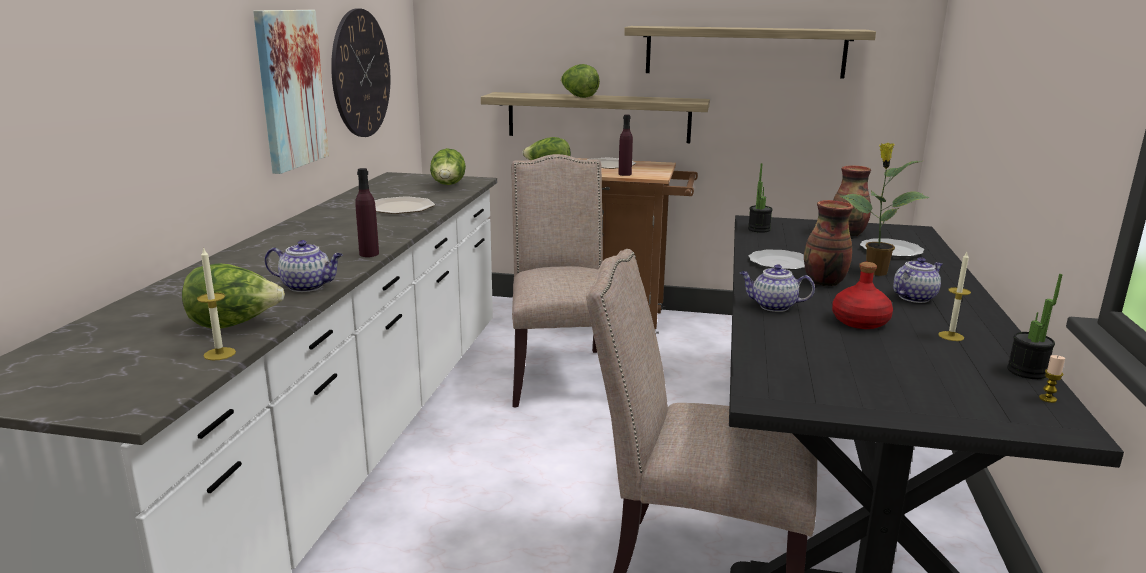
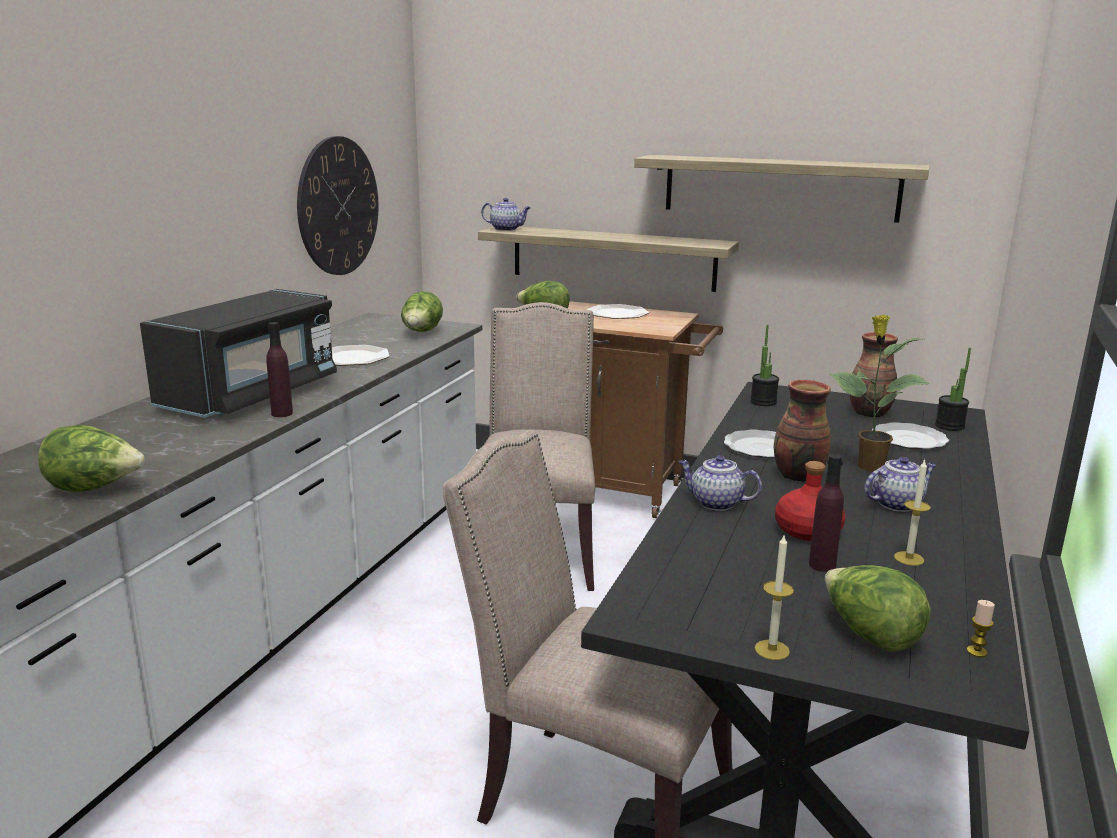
camera: 10 degrees right, 0 degrees up
candle [197,247,236,361] -> candle moved to [755,535,794,660]
picture [253,10,329,174] -> none
teapot [265,240,343,292] -> teapot moved to [481,198,531,231]
lettuce [561,64,600,98] -> lettuce moved to [825,565,931,652]
purple bottle [619,115,633,176] -> purple bottle moved to [809,454,844,572]
potted plant [1007,274,1063,379] -> potted plant moved to [935,348,971,431]
none -> black microwave [140,289,337,418]

